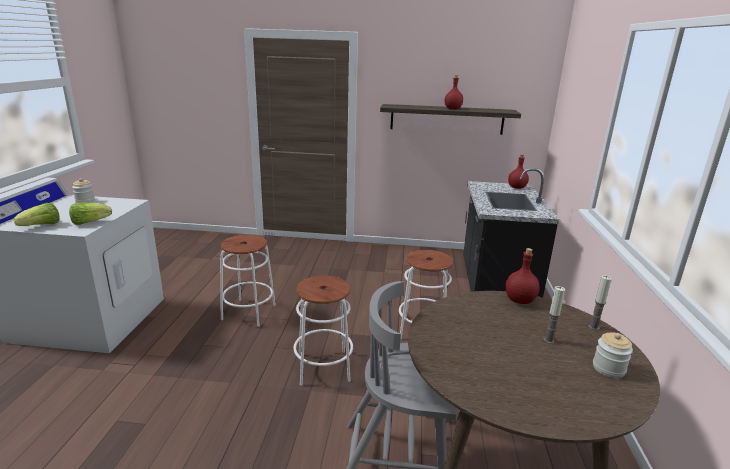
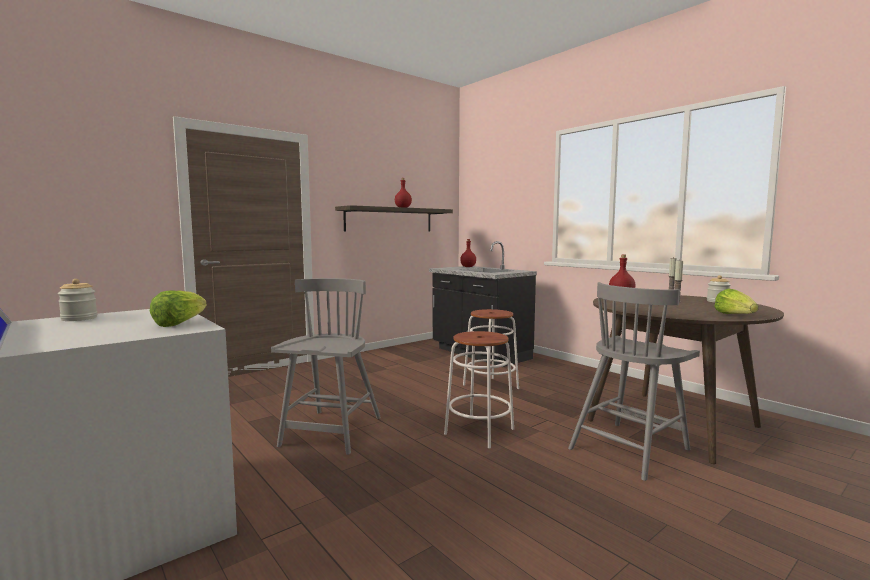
camera: 45 degrees left, 15 degrees down
lettuce [13,203,60,226] -> lettuce moved to [714,289,758,314]
white stool [220,235,276,326] -> grey chair [271,278,381,455]

